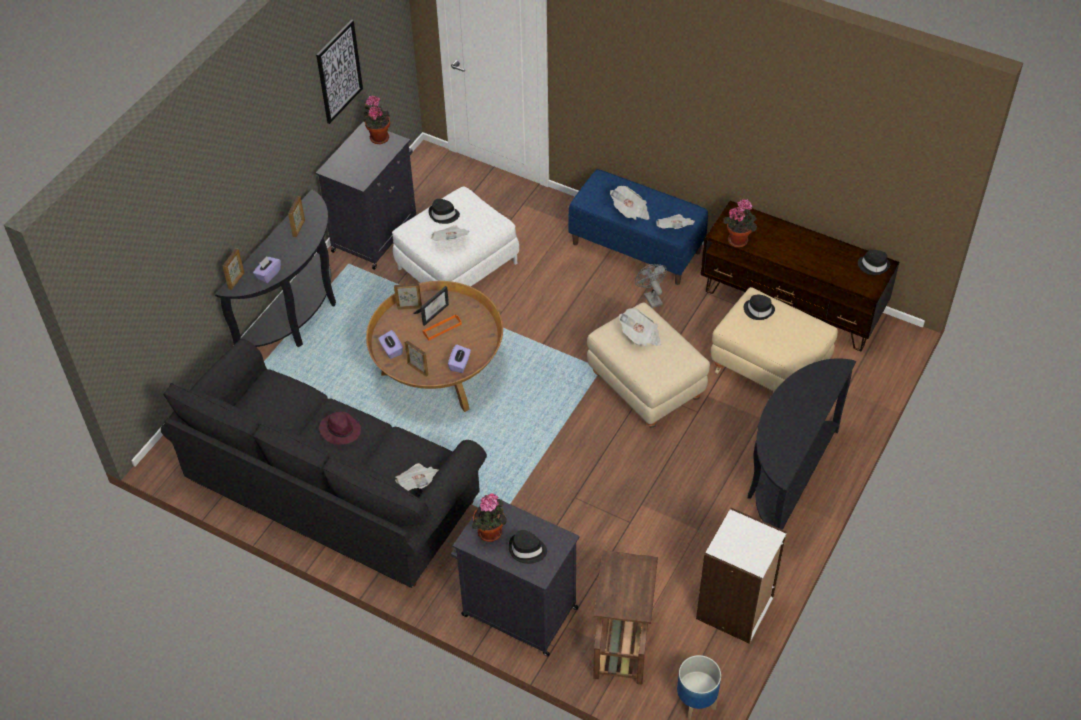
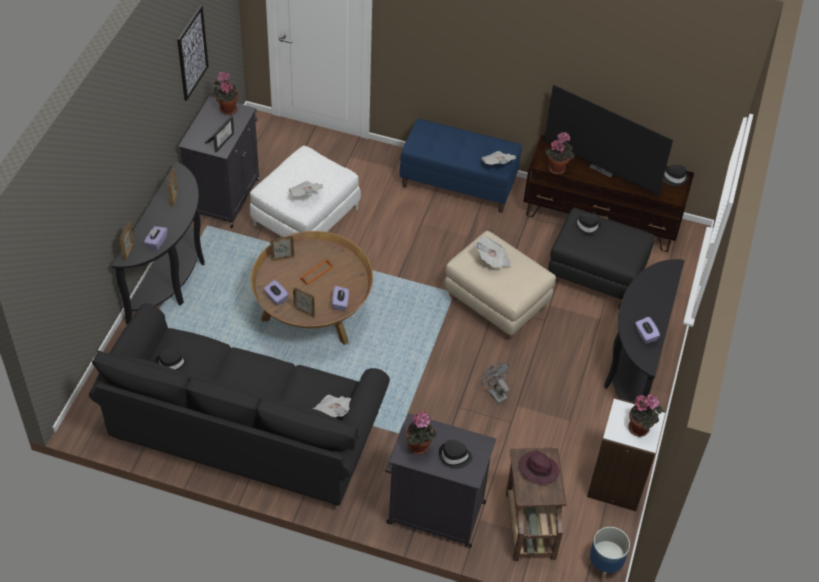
camera: 15 degrees left, 0 degrees up
purple hat [319,412,361,445] -> purple hat moved to [518,451,560,484]
picture frame [413,286,449,326] -> picture frame moved to [205,116,234,152]
black hat [428,199,460,224] -> black hat moved to [156,349,188,372]
newspaper [610,186,650,220] -> none
grey fan [635,264,667,308] -> grey fan moved to [481,363,509,404]
beige ottoman [711,287,838,391] -> black ottoman [548,208,655,309]
none -> television [544,84,673,195]
none -> potted plant [628,395,663,437]
none -> purple tissue box [635,317,660,344]

